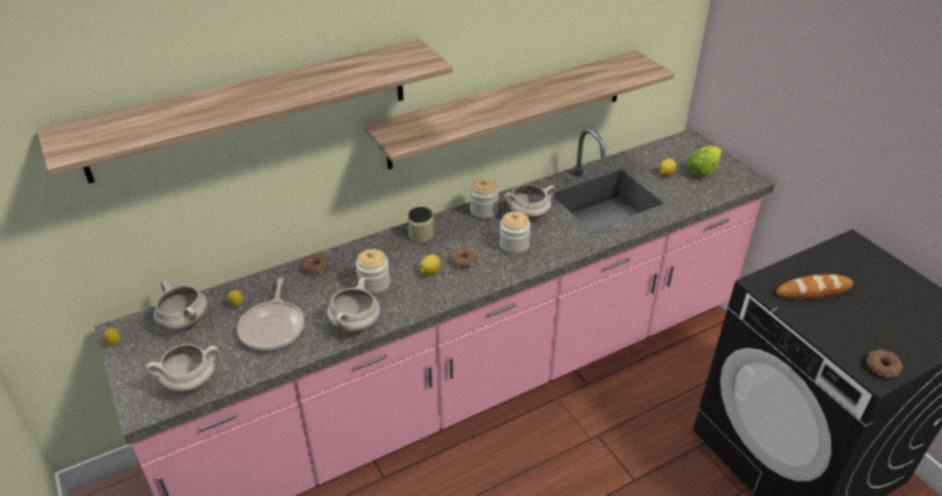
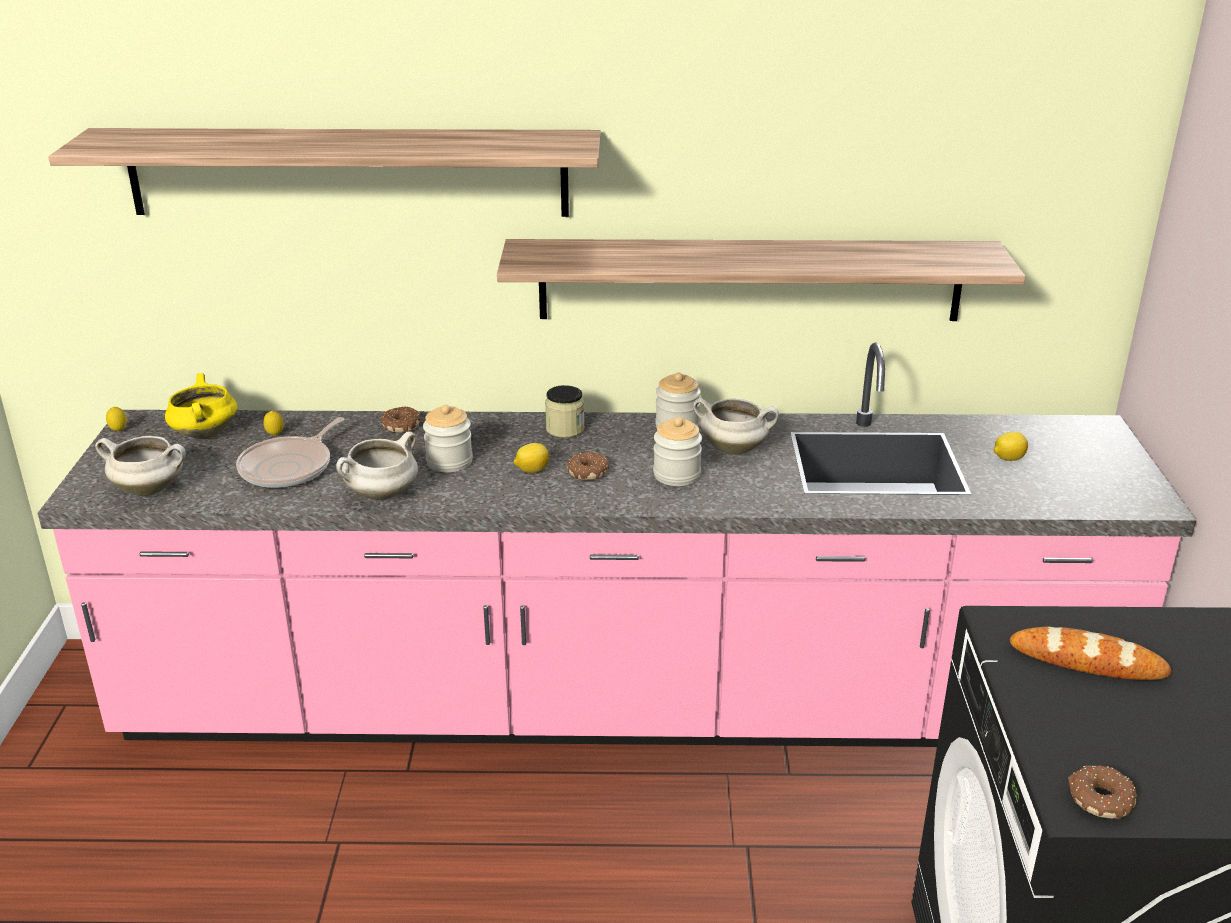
camera: 30 degrees right, 10 degrees down
white cooking pot [154,280,208,331] -> yellow cooking pot [165,373,238,439]
lettuce [687,146,722,177] -> none

